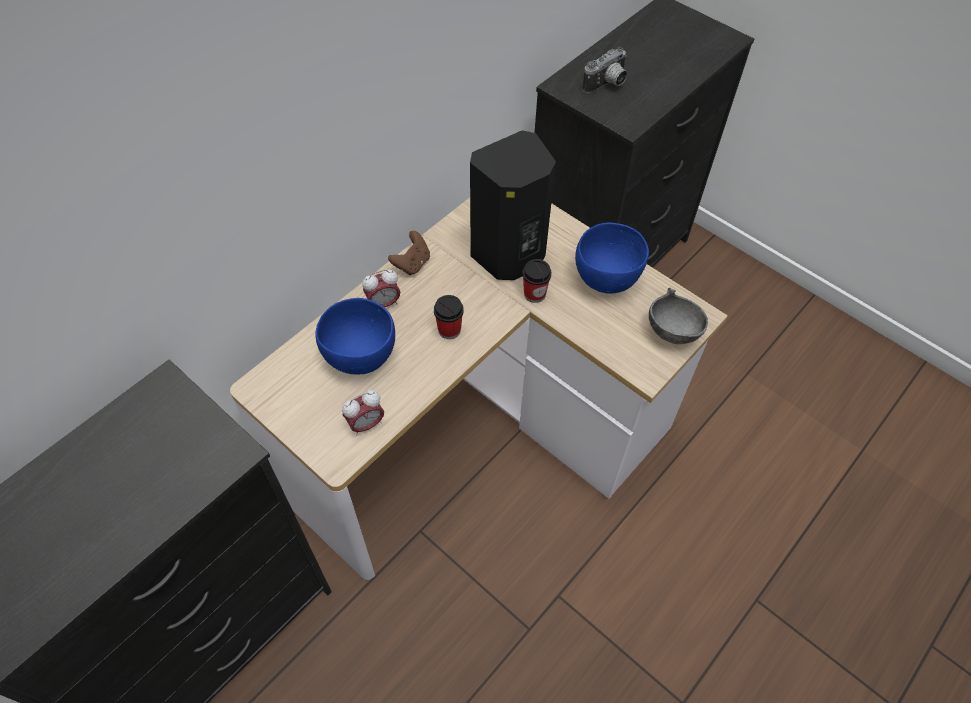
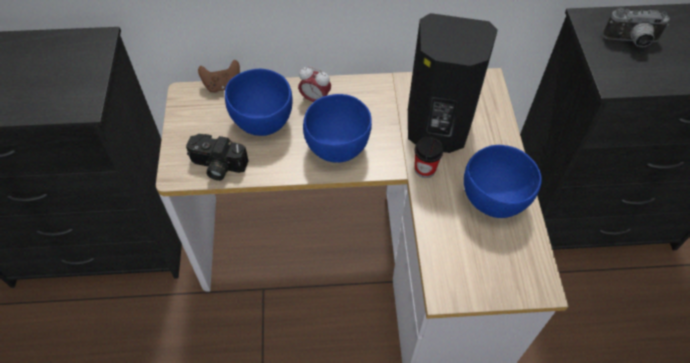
camera: 45 degrees right, 0 degrees up
alarm clock [342,390,384,436] -> camera [186,134,249,181]
brown game controller [388,231,430,275] -> brown game controller moved to [198,60,240,93]
cup [434,295,464,339] -> blue bowl [303,94,372,163]
grey bowl [649,288,708,344] -> none

